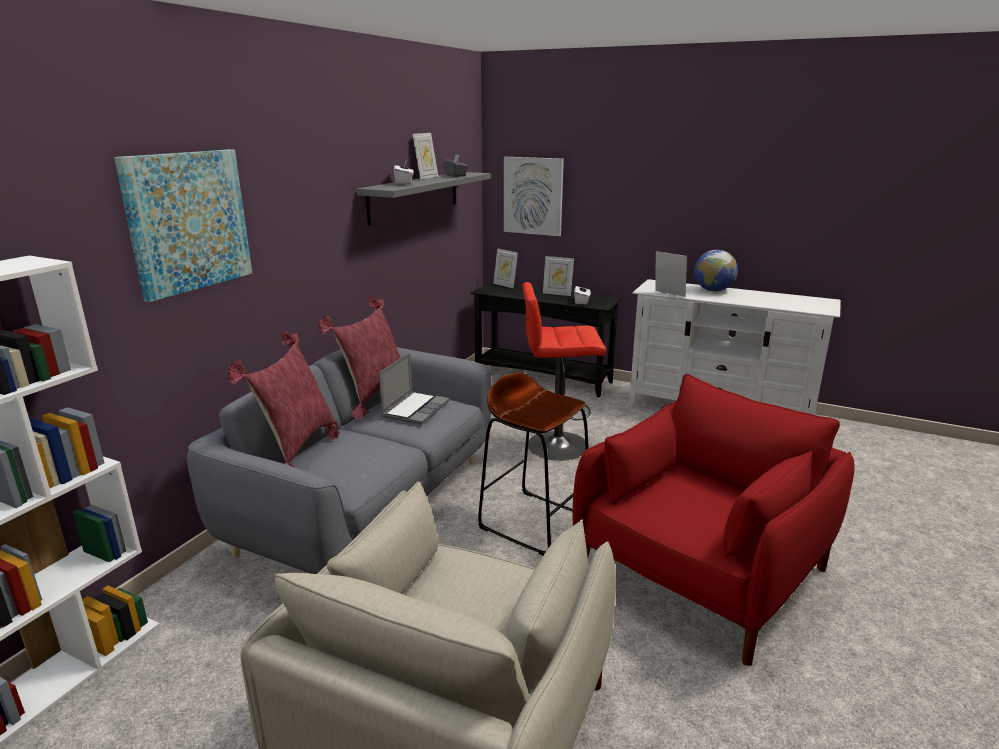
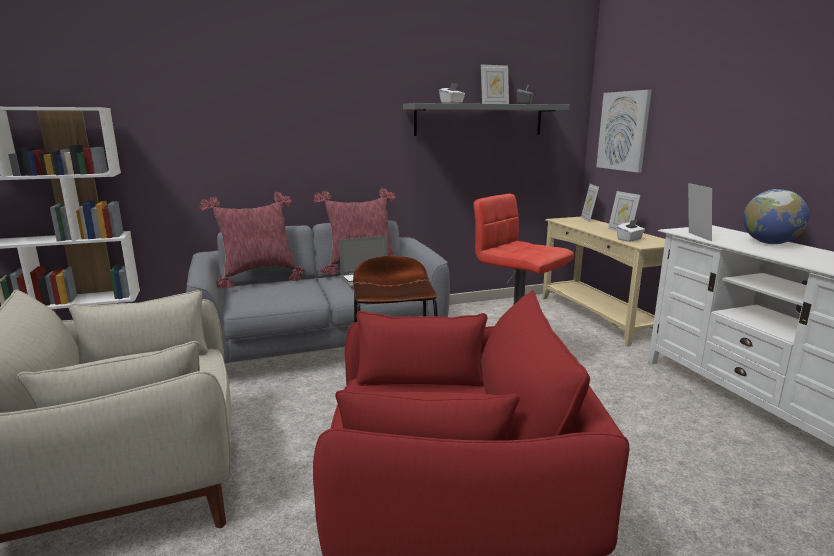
camera: 45 degrees right, 5 degrees down
picture [114,149,252,302] -> none
black console table [470,282,622,397] -> beige console table [542,217,665,347]

